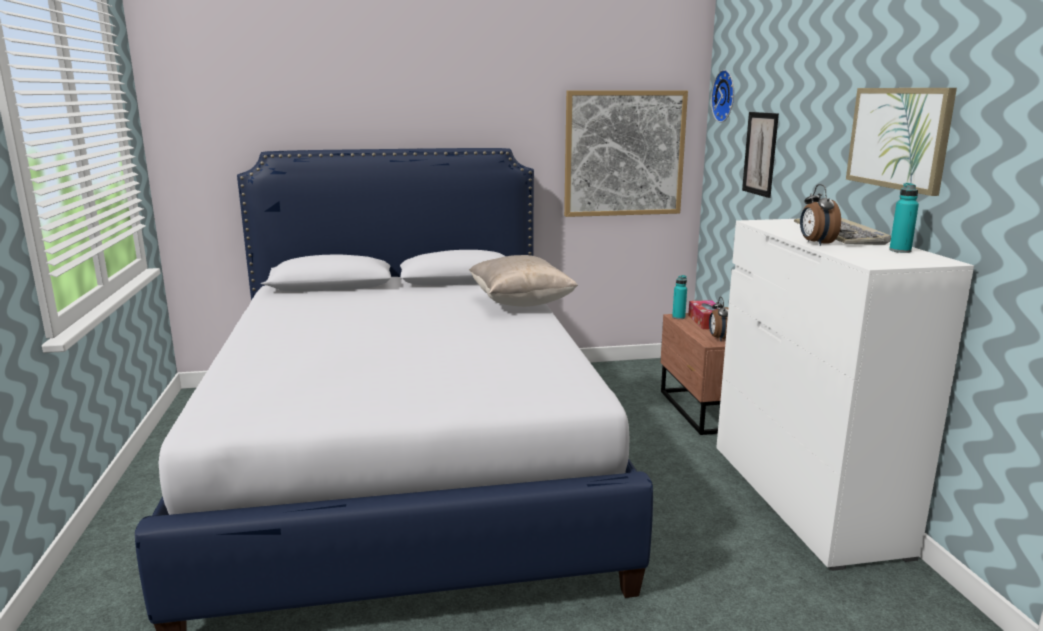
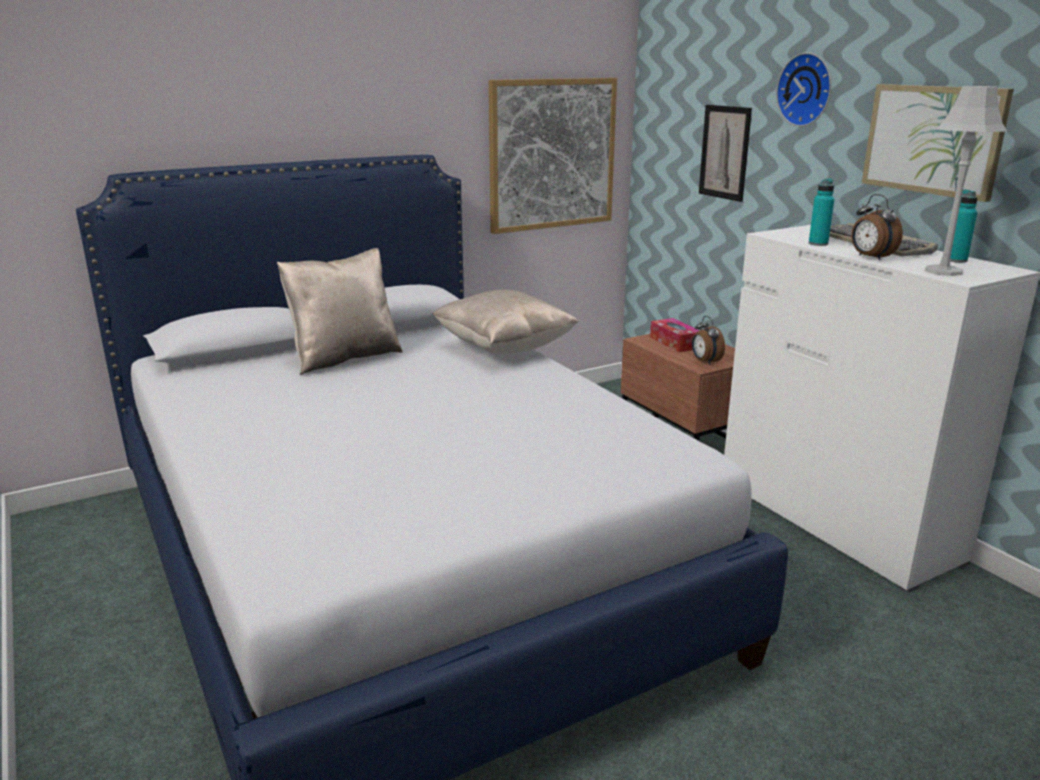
camera: 20 degrees left, 5 degrees up
turquoise bottle [672,275,687,319] -> turquoise bottle moved to [809,179,835,246]
wall clock [711,70,734,123] -> wall clock moved to [776,52,831,127]
none -> beige pillow [277,248,403,375]
none -> grey table lamp [925,86,1007,276]

